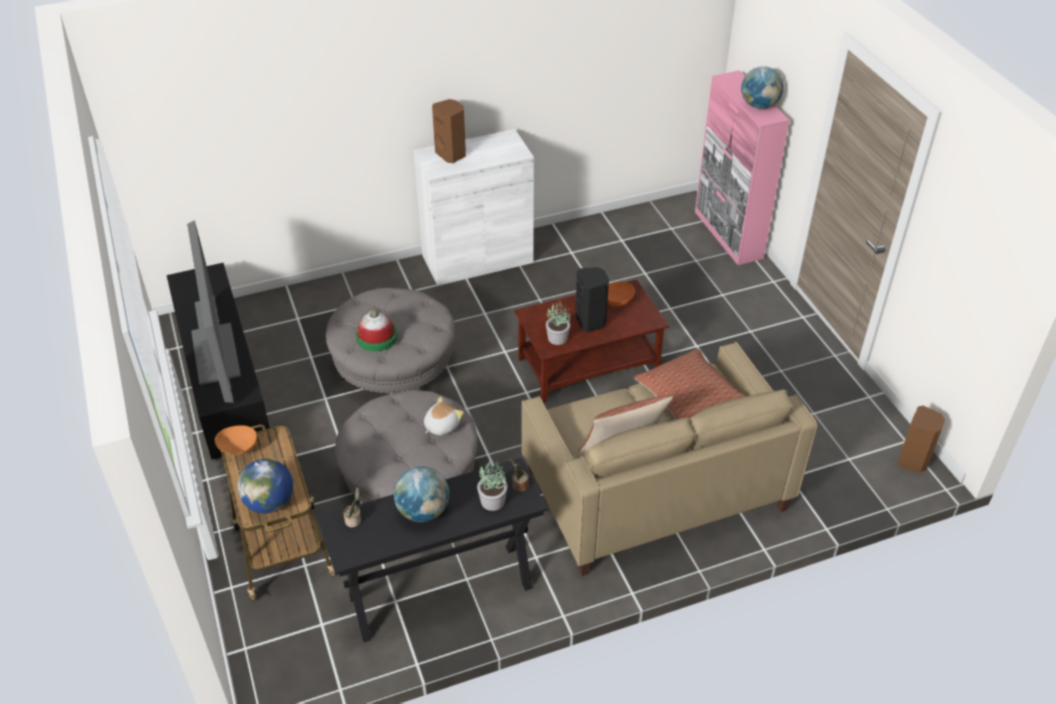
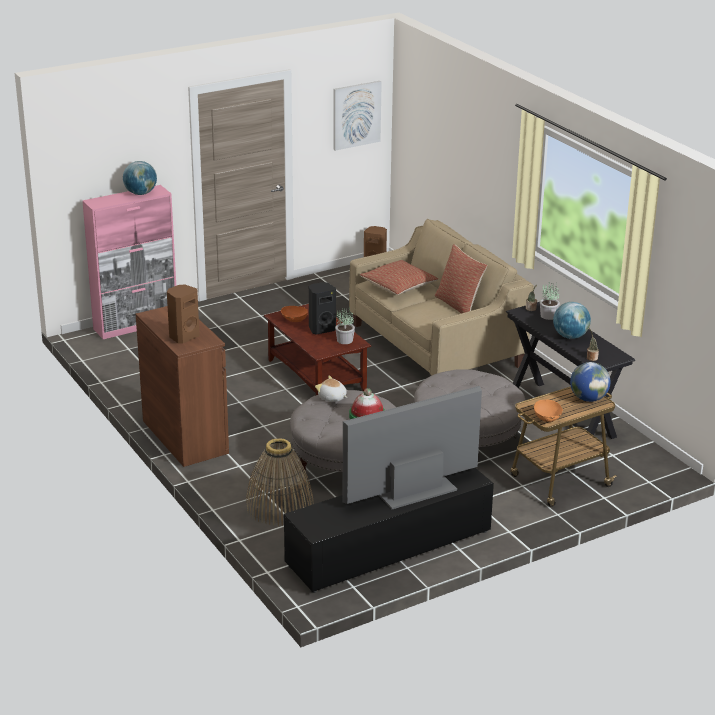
camera: 100 degrees left, 15 degrees down
white cabinet [414,129,534,286] -> brown cabinet [136,306,229,467]
plush toy [424,396,464,435] -> plush toy moved to [315,376,347,402]
none -> basket [246,438,314,526]
none -> picture [333,81,382,151]

